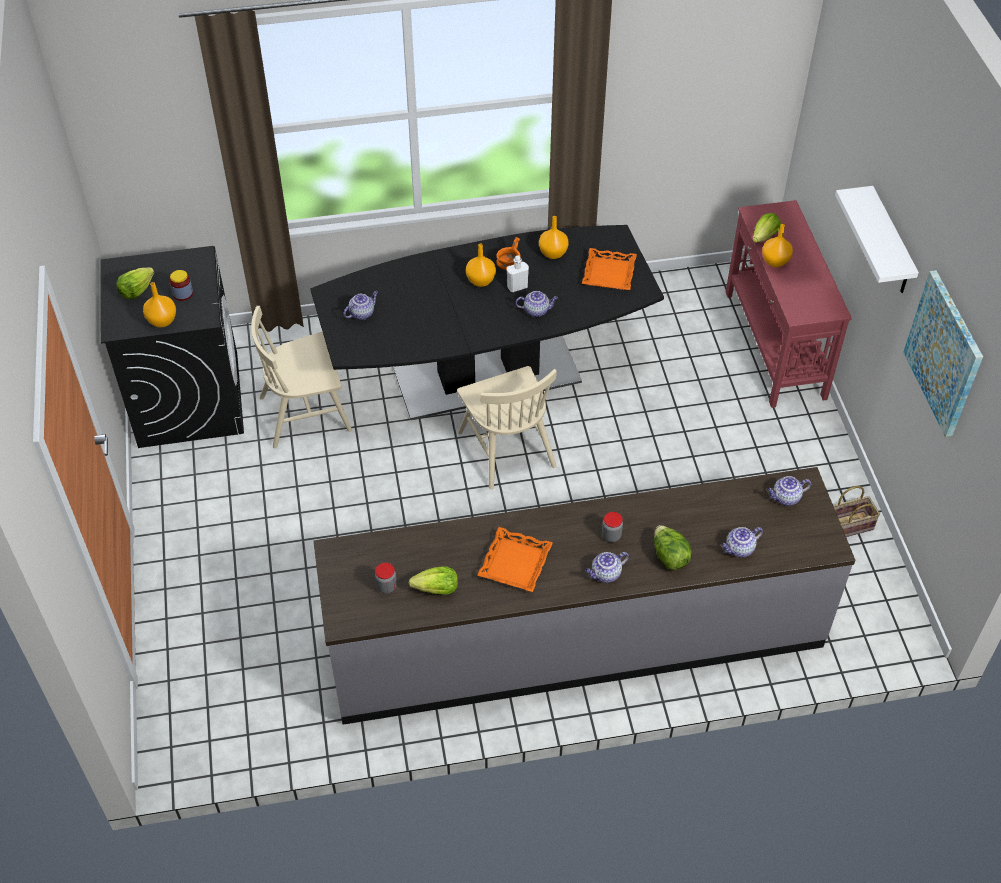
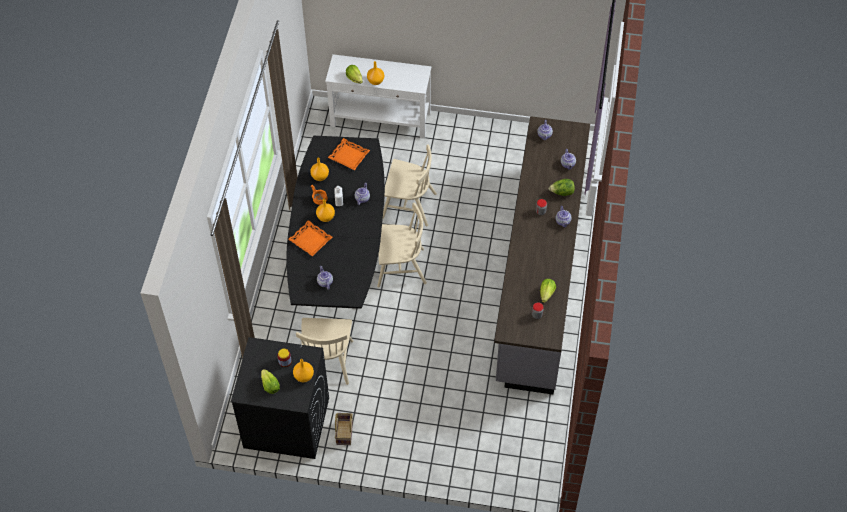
camera: 70 degrees left, 5 degrees up
orange tray [477,527,553,592] -> orange tray moved to [288,220,332,257]
red console table [726,200,852,408] -> white console table [325,54,431,139]
basket [833,486,880,537] -> basket moved to [335,413,353,445]
white shelf [835,186,919,293] -> none
picture [903,270,983,437] -> none
none -> beige chair [383,144,437,226]

